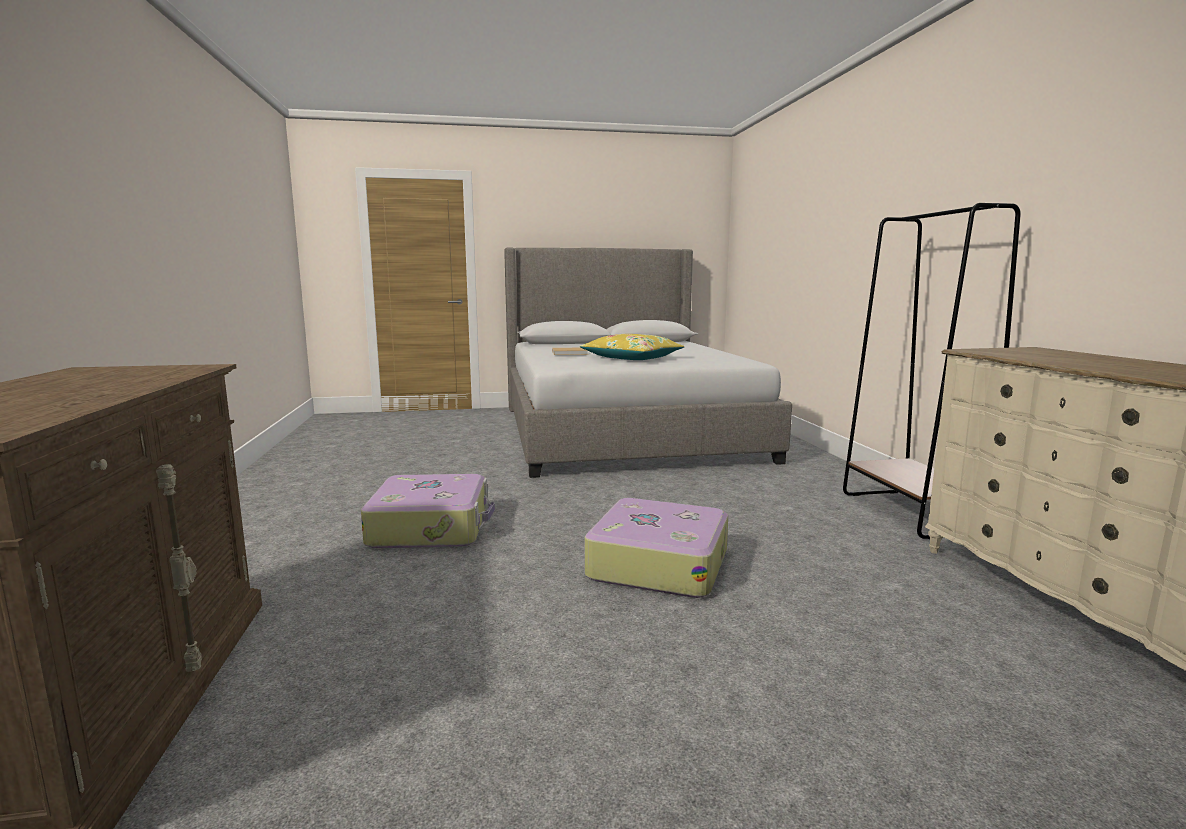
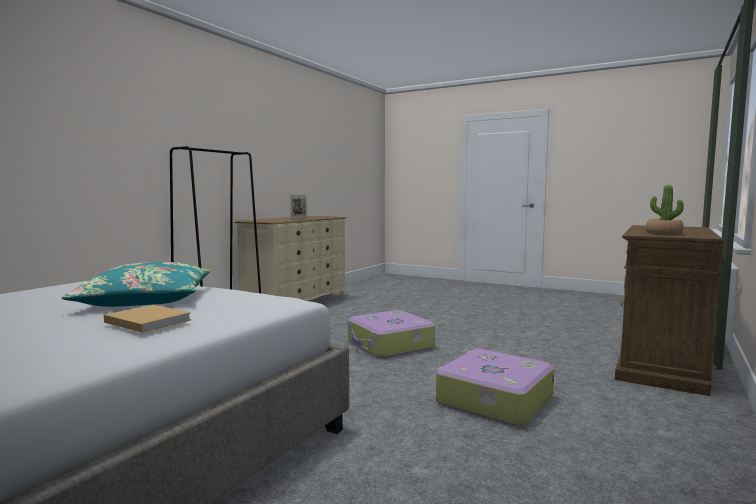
camera: 140 degrees left, 5 degrees down
yellow pillow [580,334,685,360] -> turquoise pillow [62,262,209,307]
none -> picture frame [290,195,307,220]
none -> potted plant [646,185,684,235]

